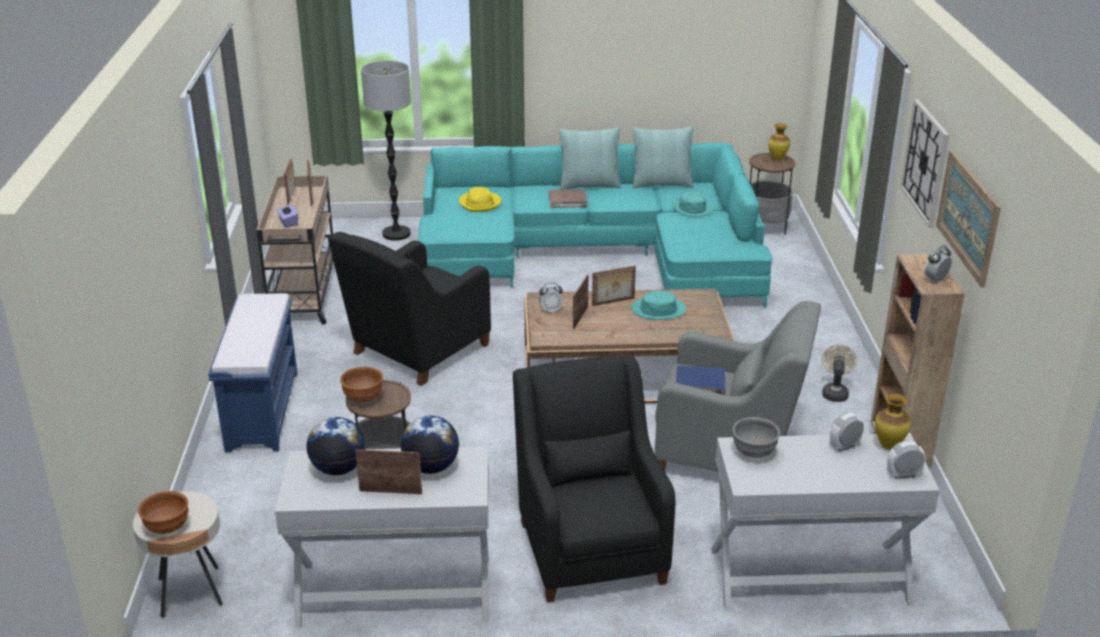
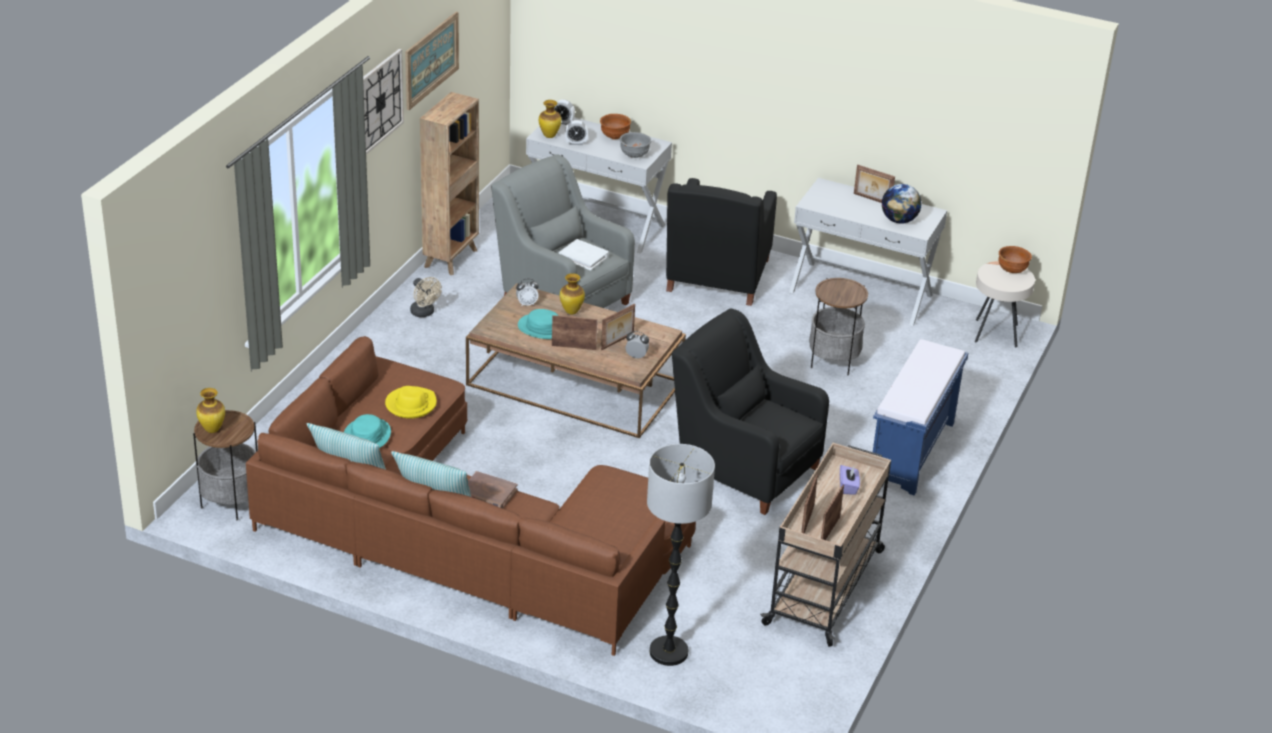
camera: 155 degrees left, 5 degrees up
black armchair [328,232,491,386] -> black armchair turned 120 degrees counterclockwise [672,309,829,515]
brown bowl [340,367,383,402] -> brown bowl moved to [600,114,631,140]
globe [401,415,459,474] -> none
turquoise sofa [418,143,772,308] -> brown sofa [246,336,696,656]
yellow hat [459,187,502,212] -> yellow hat moved to [385,386,437,419]
blue book [676,365,725,395] -> white book [559,239,609,271]
beige fan [822,345,857,402] -> beige fan turned 75 degrees counterclockwise [410,277,442,317]
alarm clock [924,245,952,282] -> alarm clock moved to [516,279,539,307]
none -> vase [560,273,585,314]

